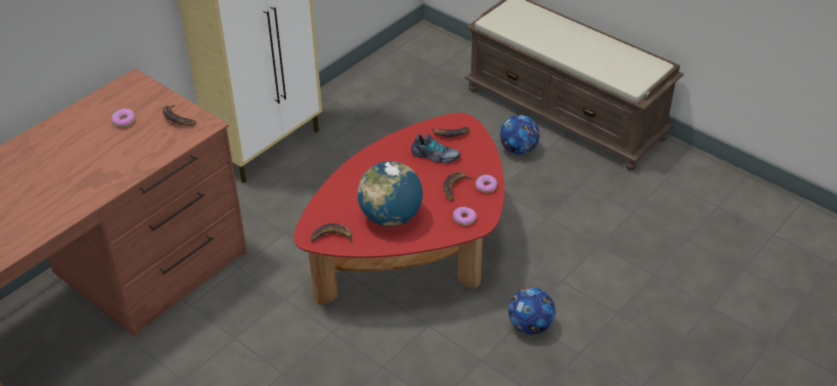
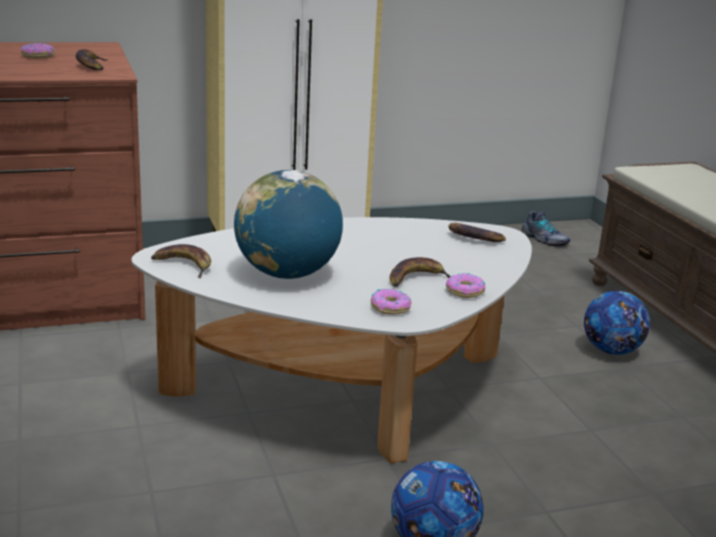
camera: 30 degrees right, 20 degrees down
red coffee table [294,113,505,305] -> white coffee table [132,217,532,463]
shoe [411,134,461,164] -> shoe moved to [521,211,570,247]

